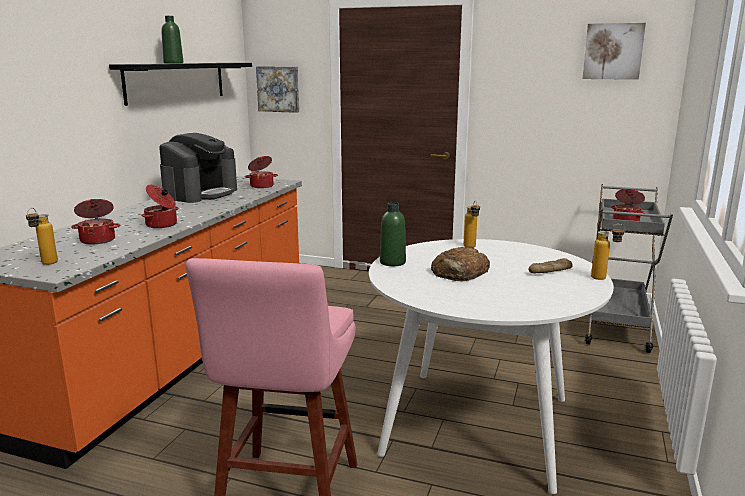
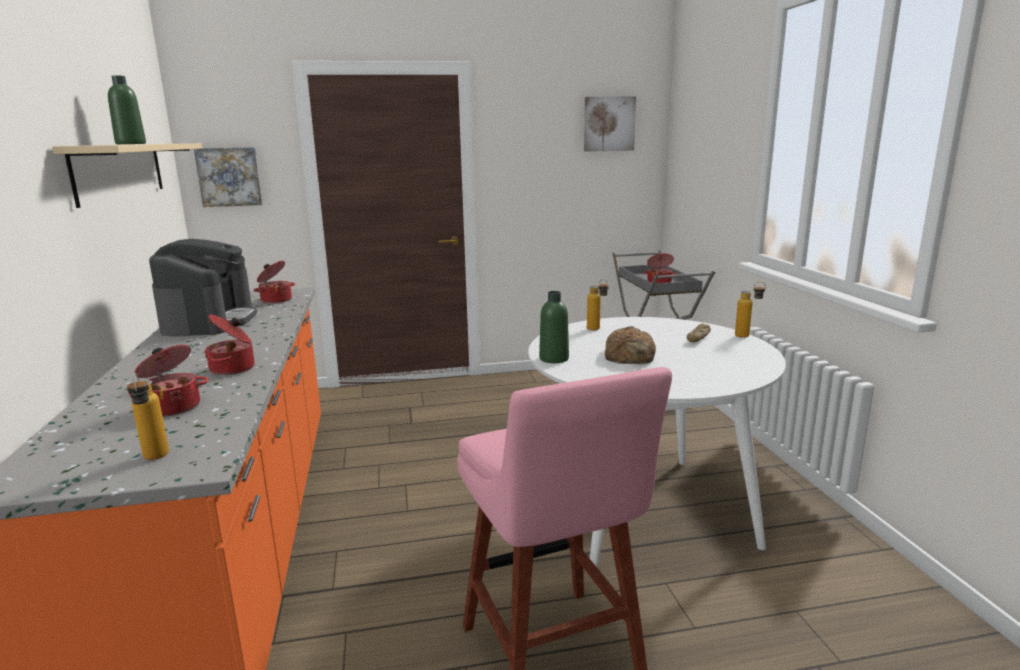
camera: 30 degrees left, 0 degrees up
black shelf [109,63,252,106] -> beige shelf [52,143,202,208]

